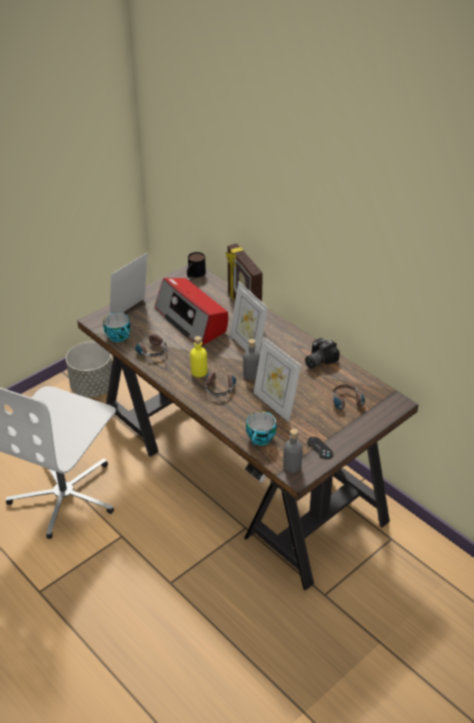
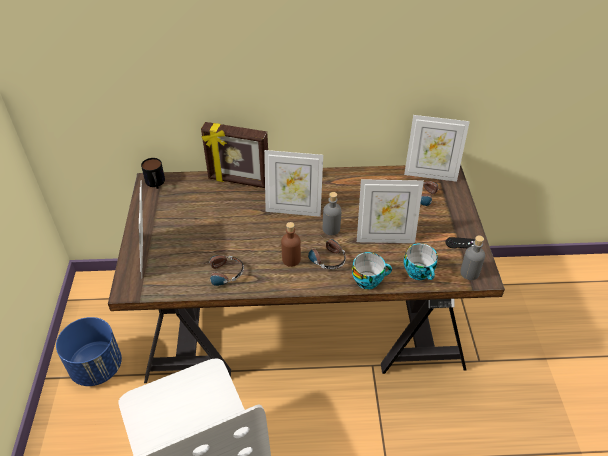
camera: 50 degrees left, 5 degrees up
grey planter [66,342,112,398] -> blue planter [56,317,122,386]
cup [103,312,131,342] -> cup moved to [352,252,392,290]
radio [155,278,228,347] -> none
yellow bottle [190,336,207,377] -> brown bottle [281,222,301,267]
camera [305,338,340,368] -> none
none -> picture frame [404,115,470,182]

